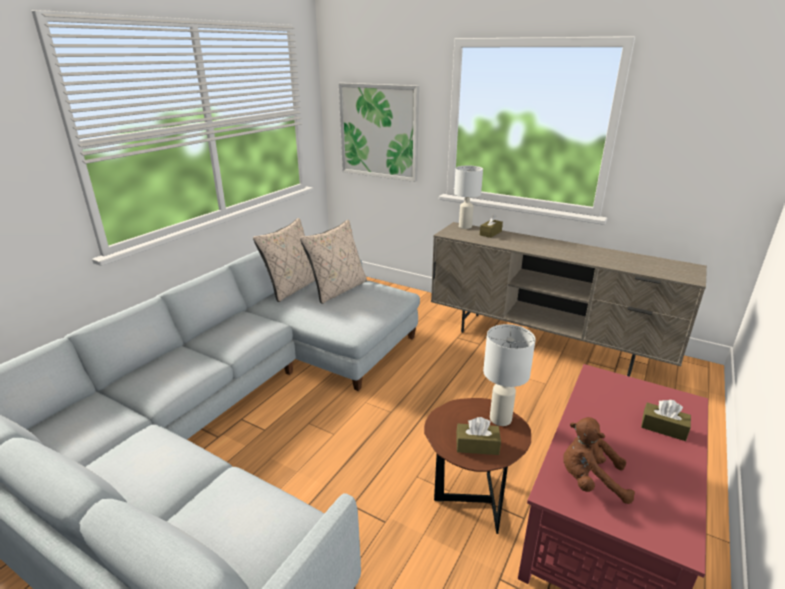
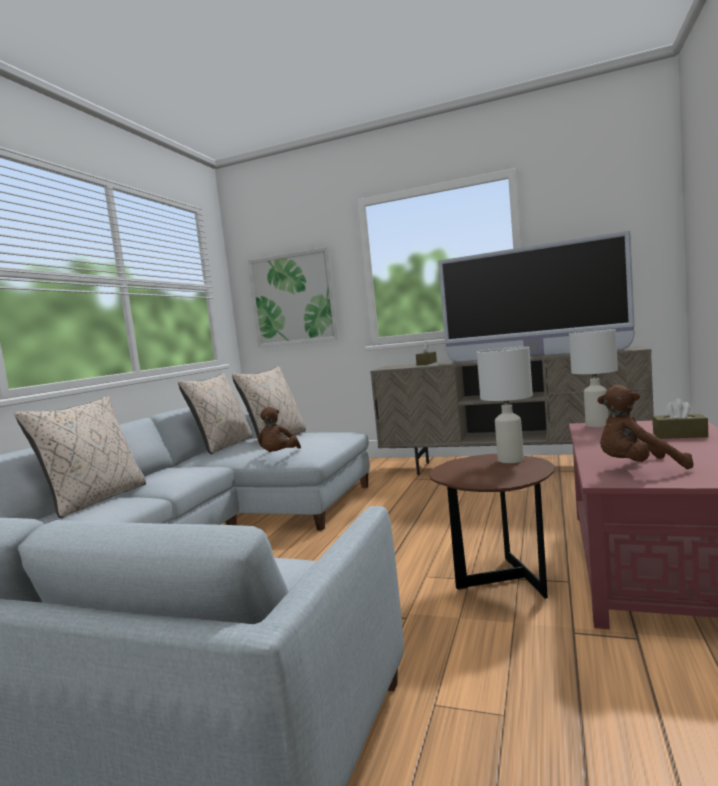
camera: 10 degrees left, 20 degrees down
white table lamp [454,166,483,229] -> white table lamp moved to [569,329,618,427]
brown tissue box [456,417,501,455] -> none
none -> beige pillow [15,396,146,518]
none -> brown plush toy [258,407,301,452]
none -> television [438,231,635,362]

